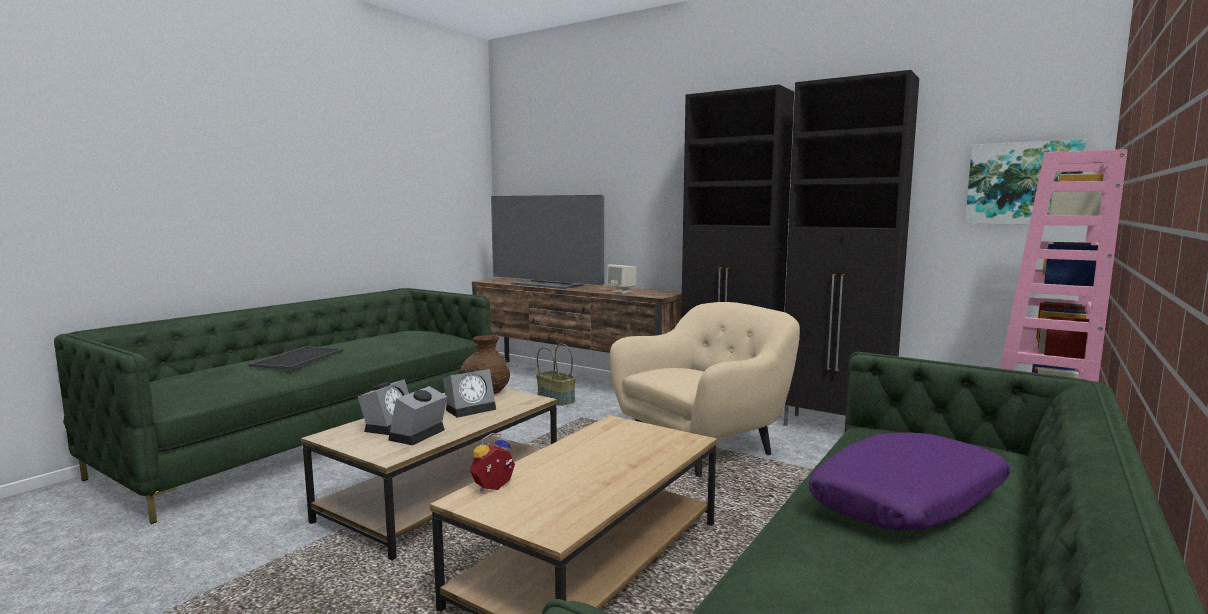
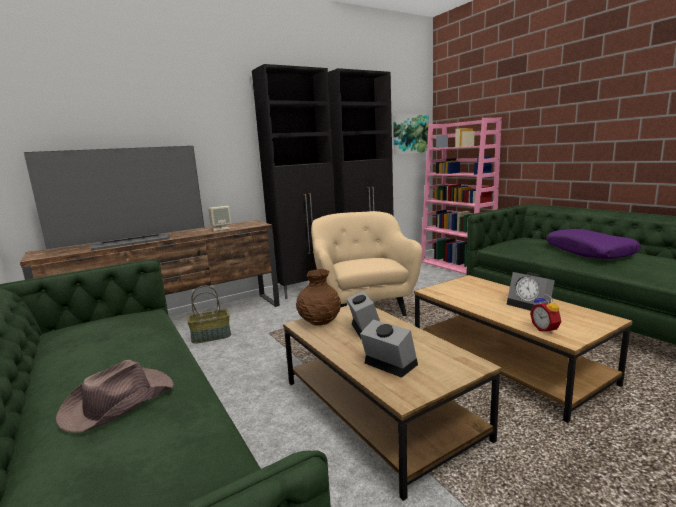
camera: 65 degrees left, 5 degrees up
tray [248,346,343,370] -> brown hat [56,360,174,433]
alarm clock [388,386,448,446] -> alarm clock moved to [506,272,555,311]

